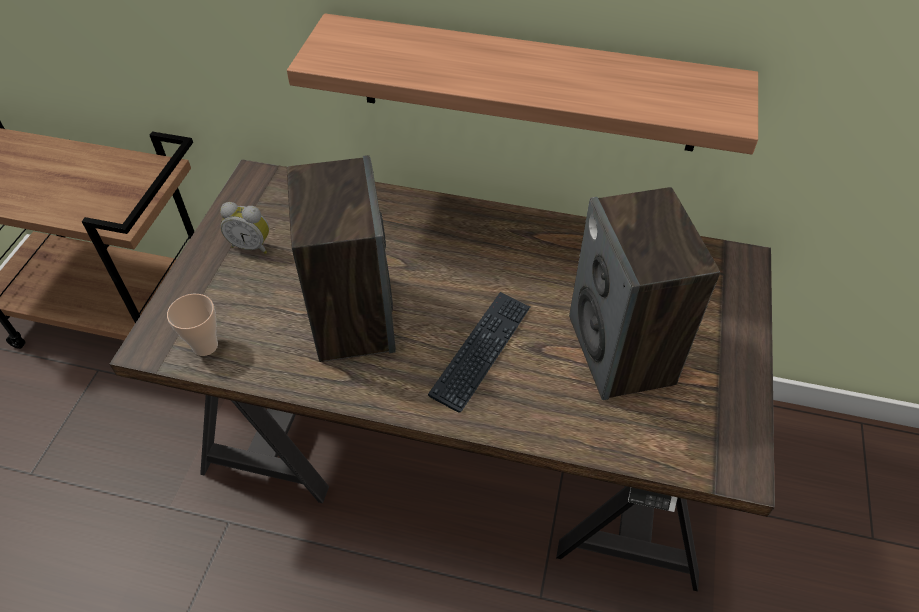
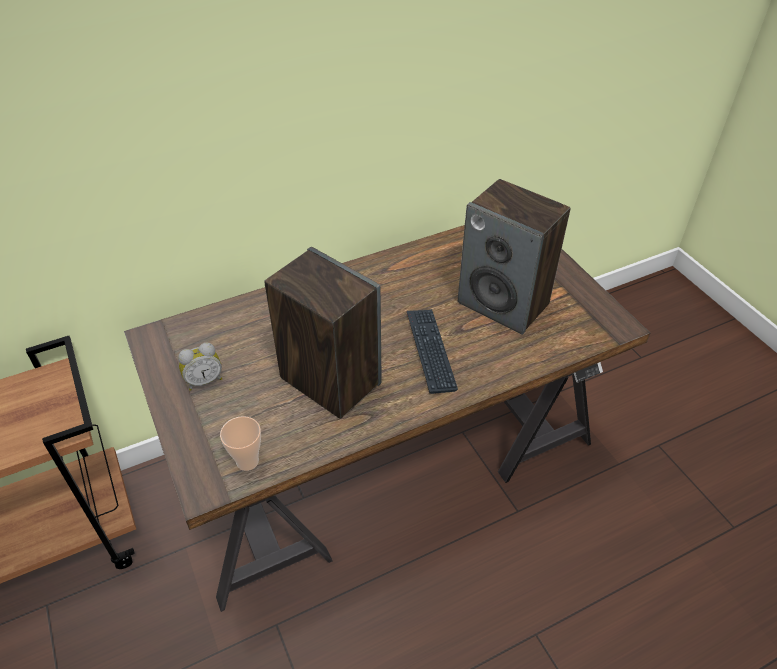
camera: 40 degrees left, 5 degrees down
shelf [287,13,758,155] -> none

